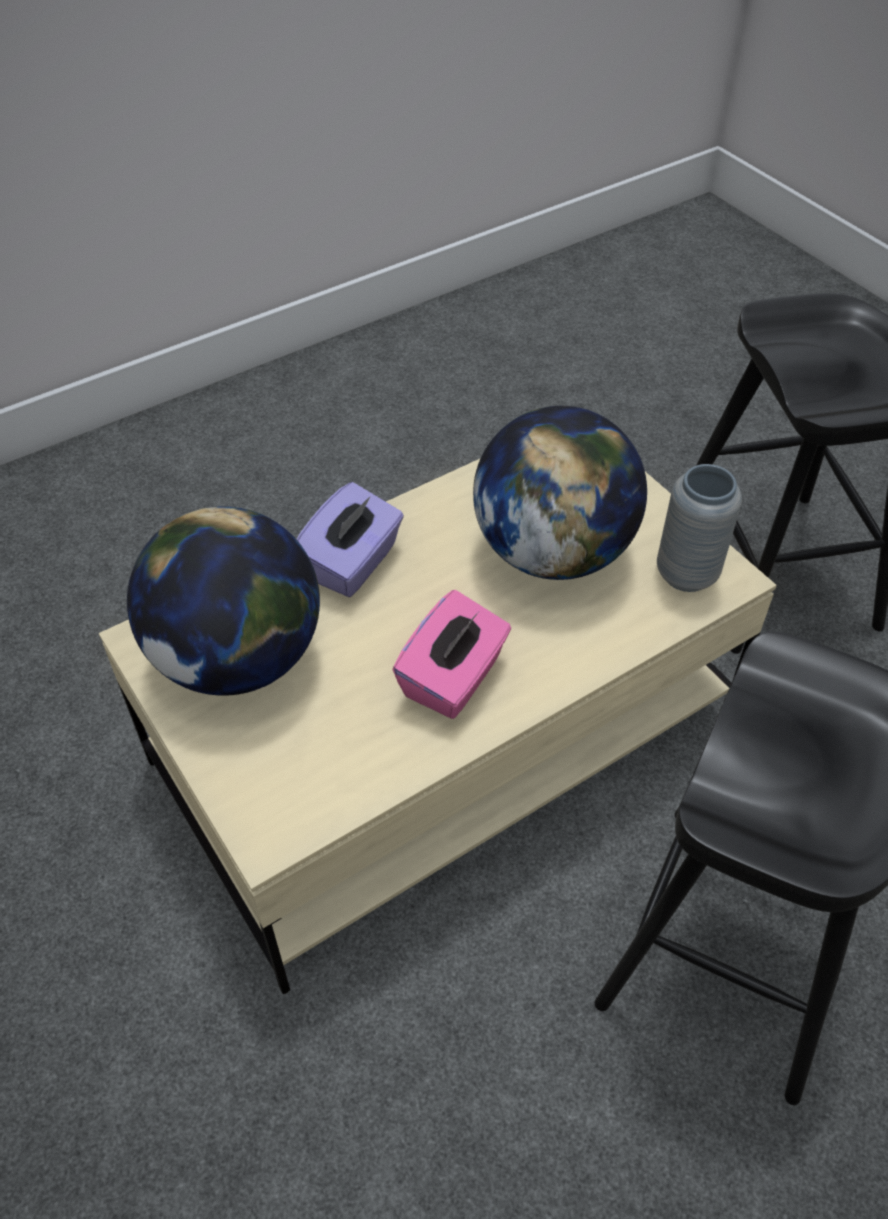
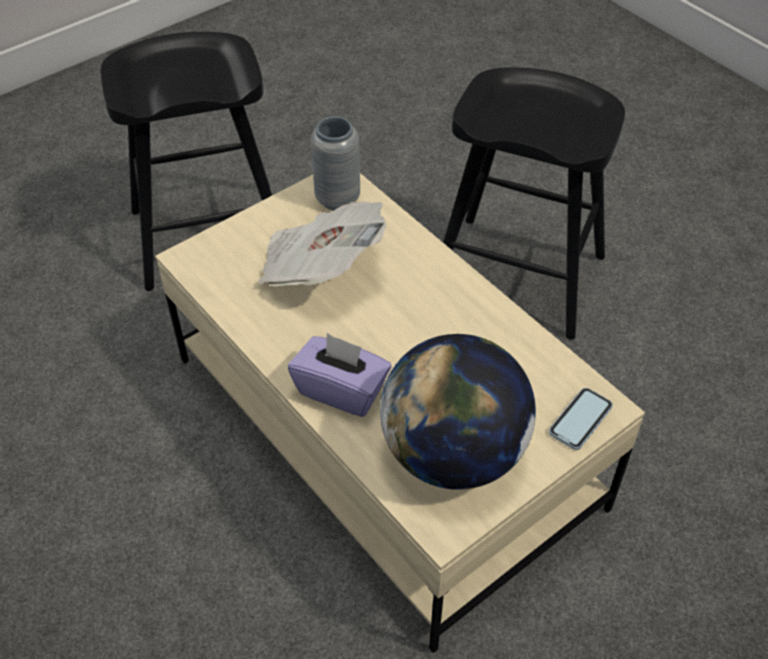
camera: 95 degrees left, 0 degrees up
pink tissue box [392,590,511,719] -> none
globe [473,406,647,580] -> newspaper [258,202,386,286]
none -> phone [549,388,613,450]

